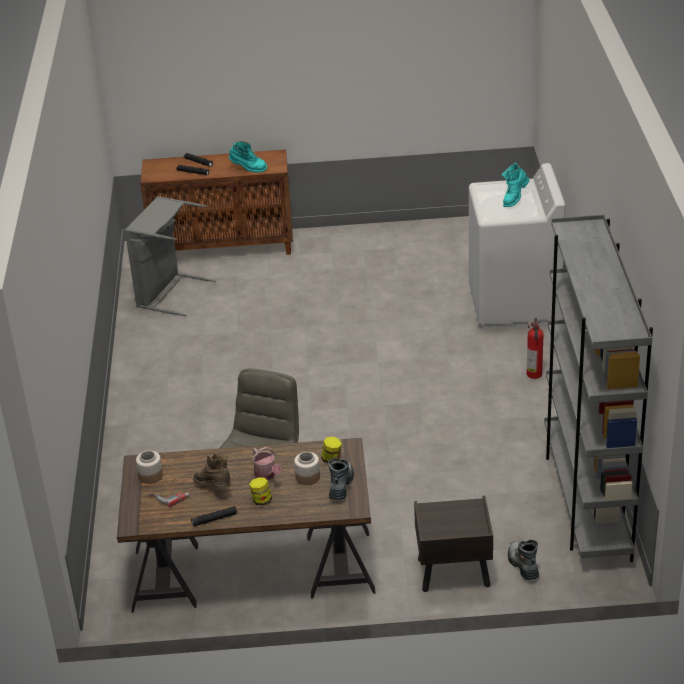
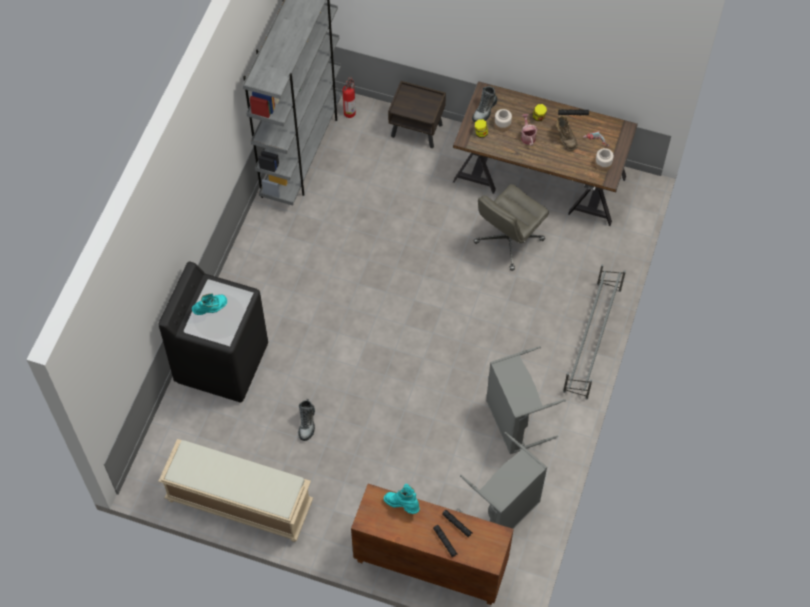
camera: 160 degrees left, 25 degrees up
white washing machine [469,163,565,330] -> black washing machine [159,262,268,402]
boot [508,540,539,580] -> boot moved to [298,399,315,441]
fire extinguisher [527,318,543,379] -> fire extinguisher moved to [343,77,356,118]
none -> beige bench [158,439,313,542]
none -> grey laundry basket [486,346,566,454]
none -> grey shoe rack [563,264,626,399]

